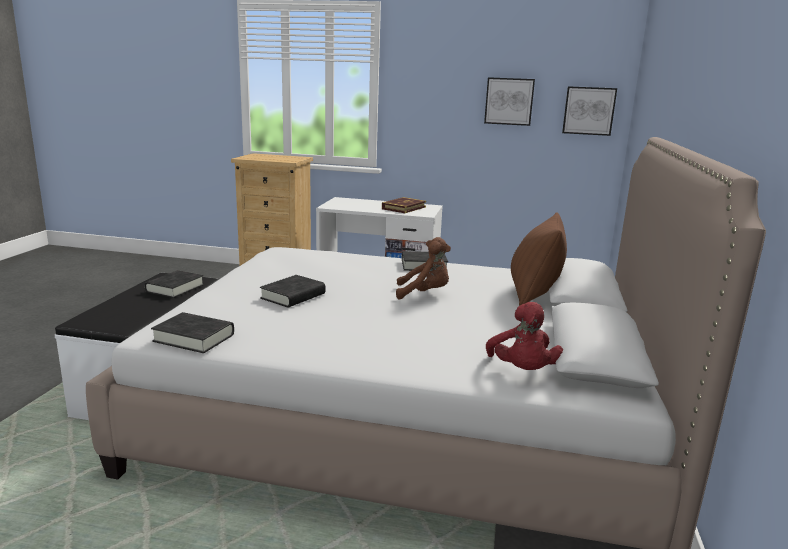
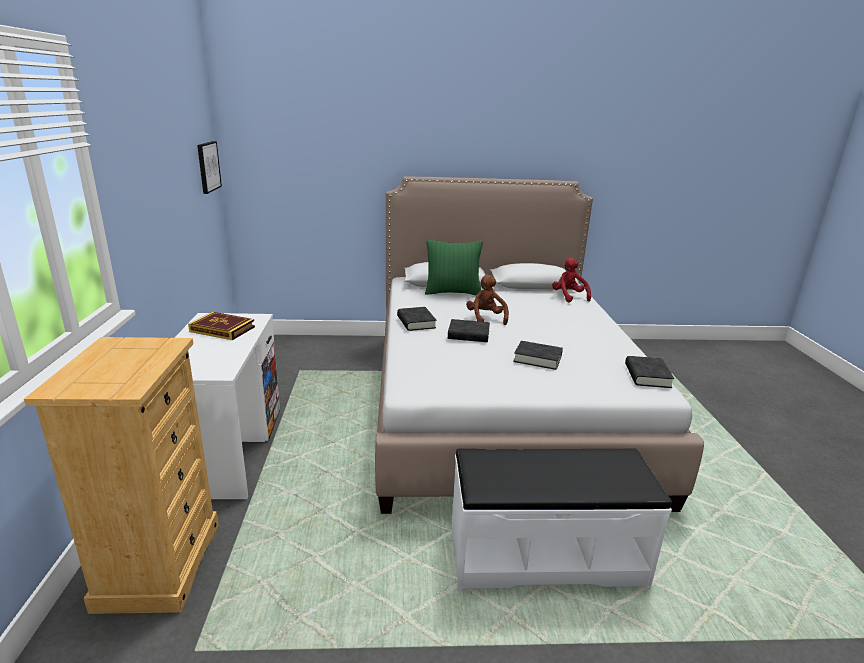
camera: 105 degrees left, 5 degrees up
black book [145,270,204,298] -> black book moved to [448,319,490,342]
picture [484,77,535,126] -> none
red plush toy [486,302,563,370] -> red plush toy turned 90 degrees counterclockwise [552,258,591,303]
brown pillow [511,212,567,306] -> green pillow [425,240,483,295]

